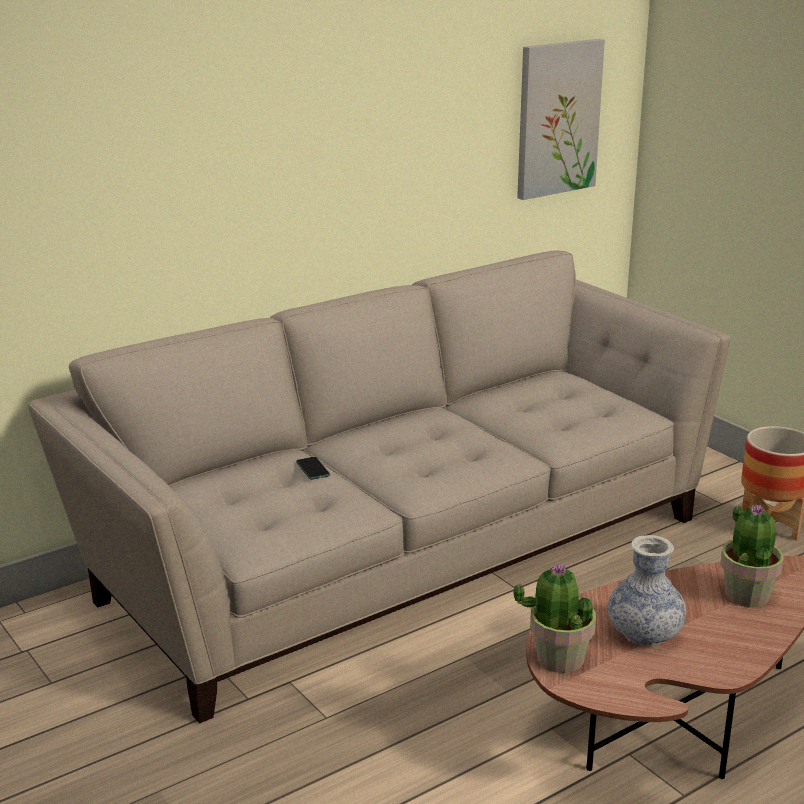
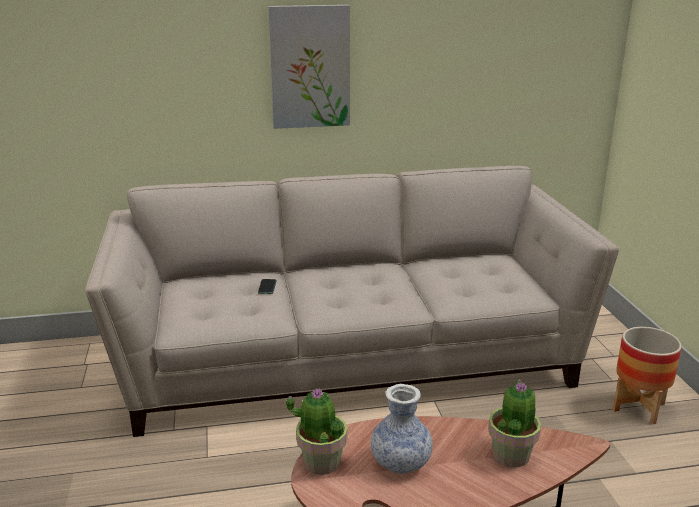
camera: 25 degrees right, 0 degrees up
picture [517,39,605,200] -> picture moved to [268,5,350,129]

